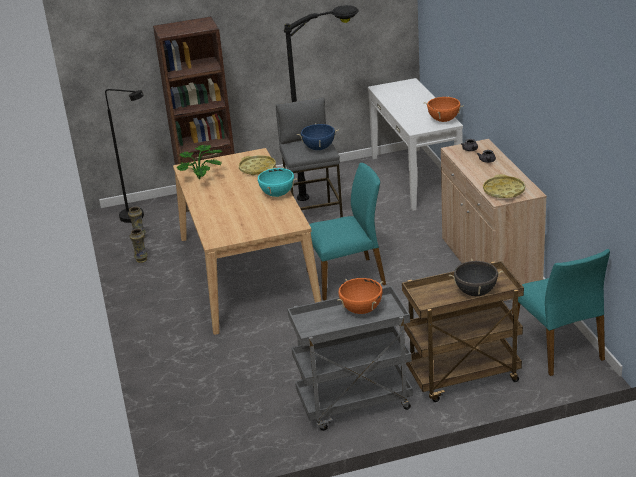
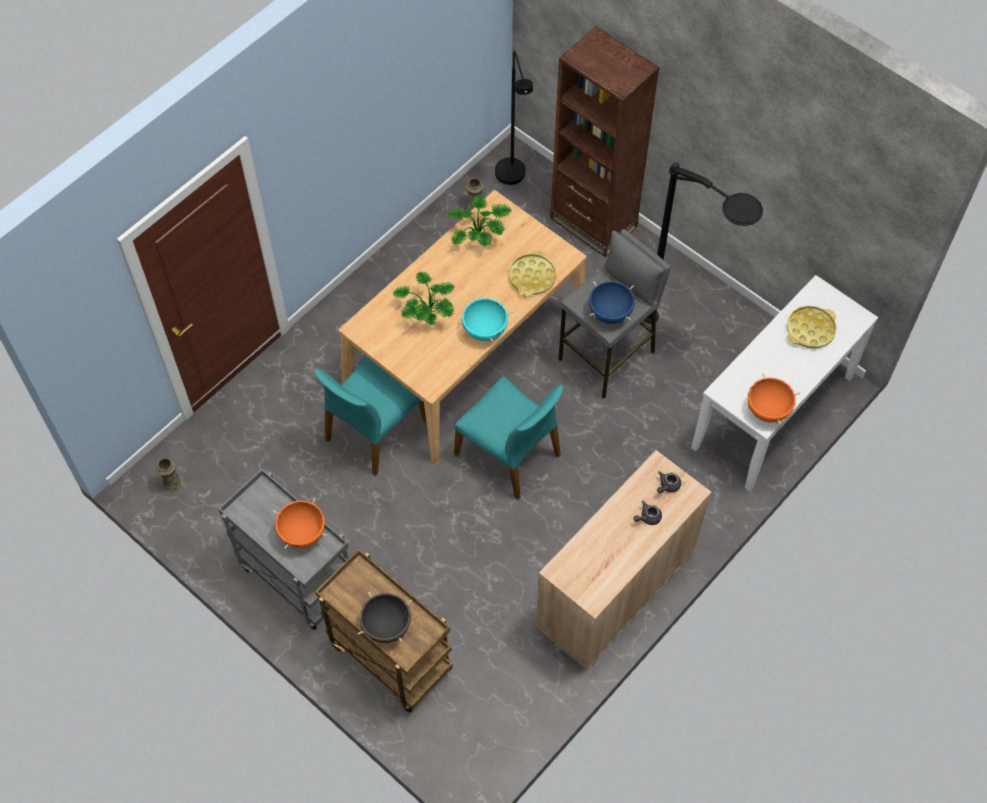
camera: 55 degrees right, 30 degrees up
vase [130,228,148,263] -> vase moved to [156,458,181,490]
yellow tray [483,174,525,198] -> yellow tray moved to [787,306,836,349]
turquoise chair [512,249,610,376] -> turquoise chair moved to [314,356,427,476]
none -> potted plant [392,271,454,326]

